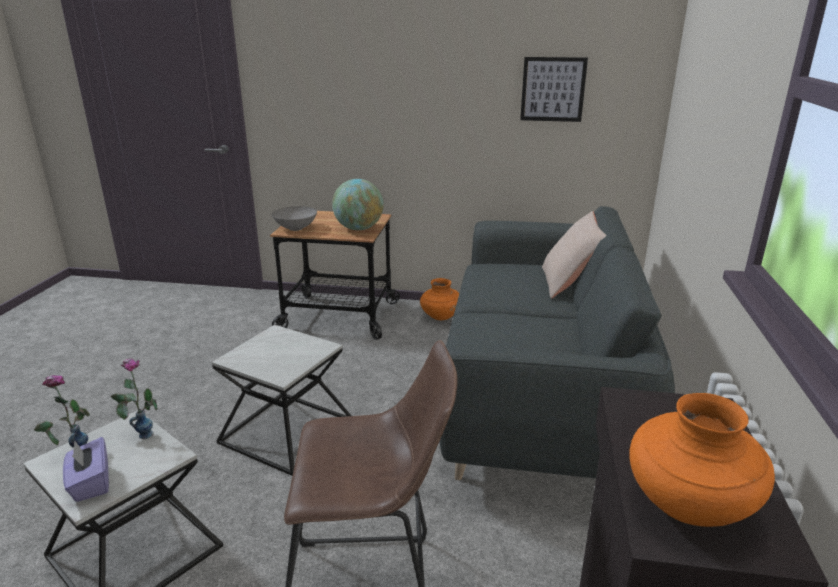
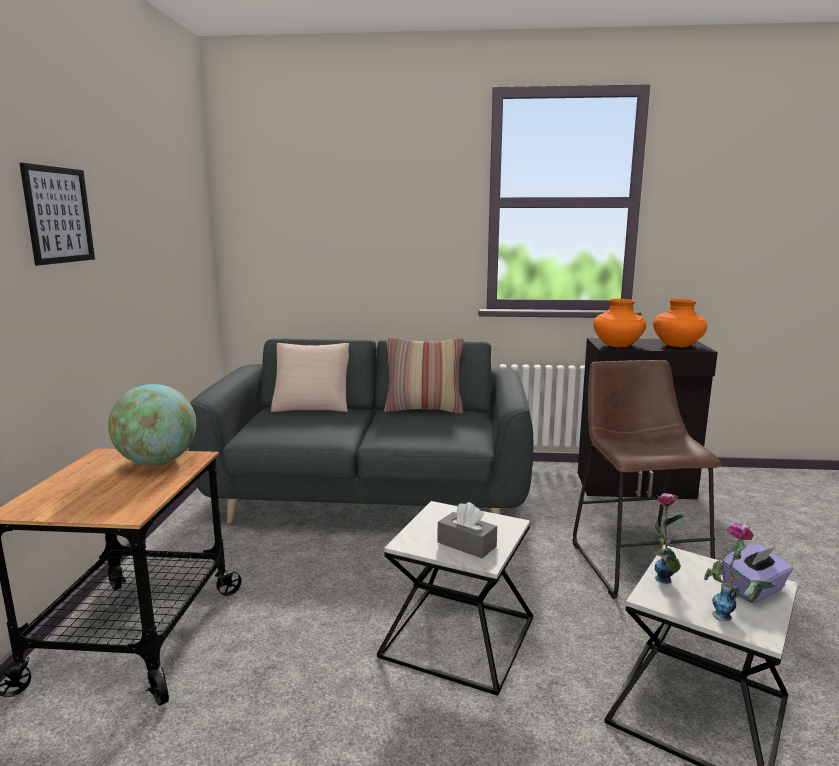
camera: 95 degrees left, 10 degrees down
grey bowl [272,206,317,231] -> none
orange vase [420,278,459,320] -> orange vase moved to [593,299,646,347]
picture [520,57,588,122] -> picture moved to [20,163,95,265]
none -> pillow [384,338,464,414]
none -> grey tissue box [438,502,497,558]

